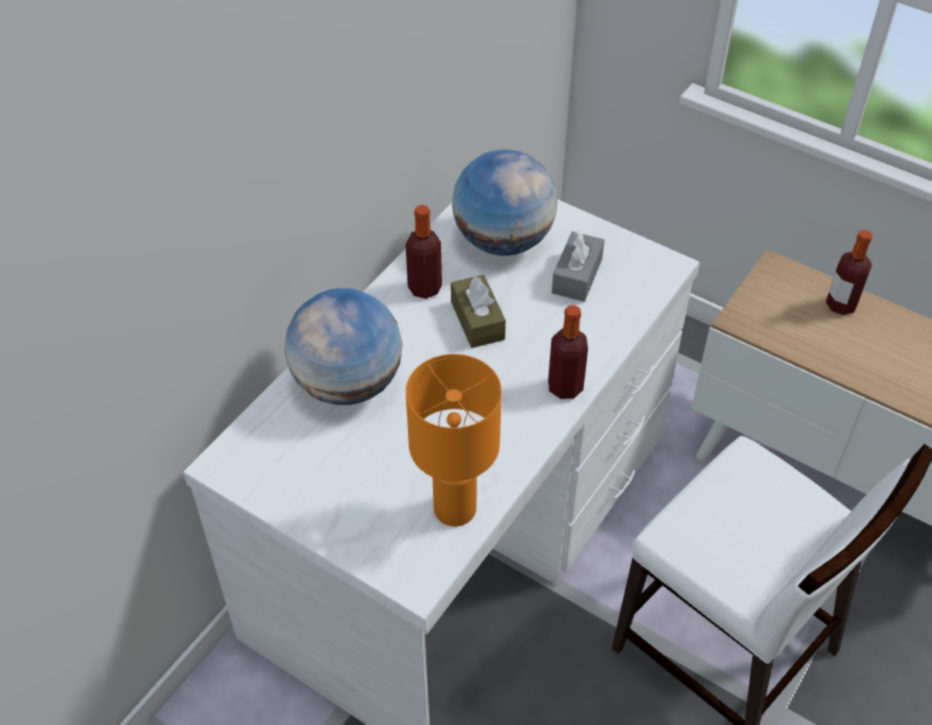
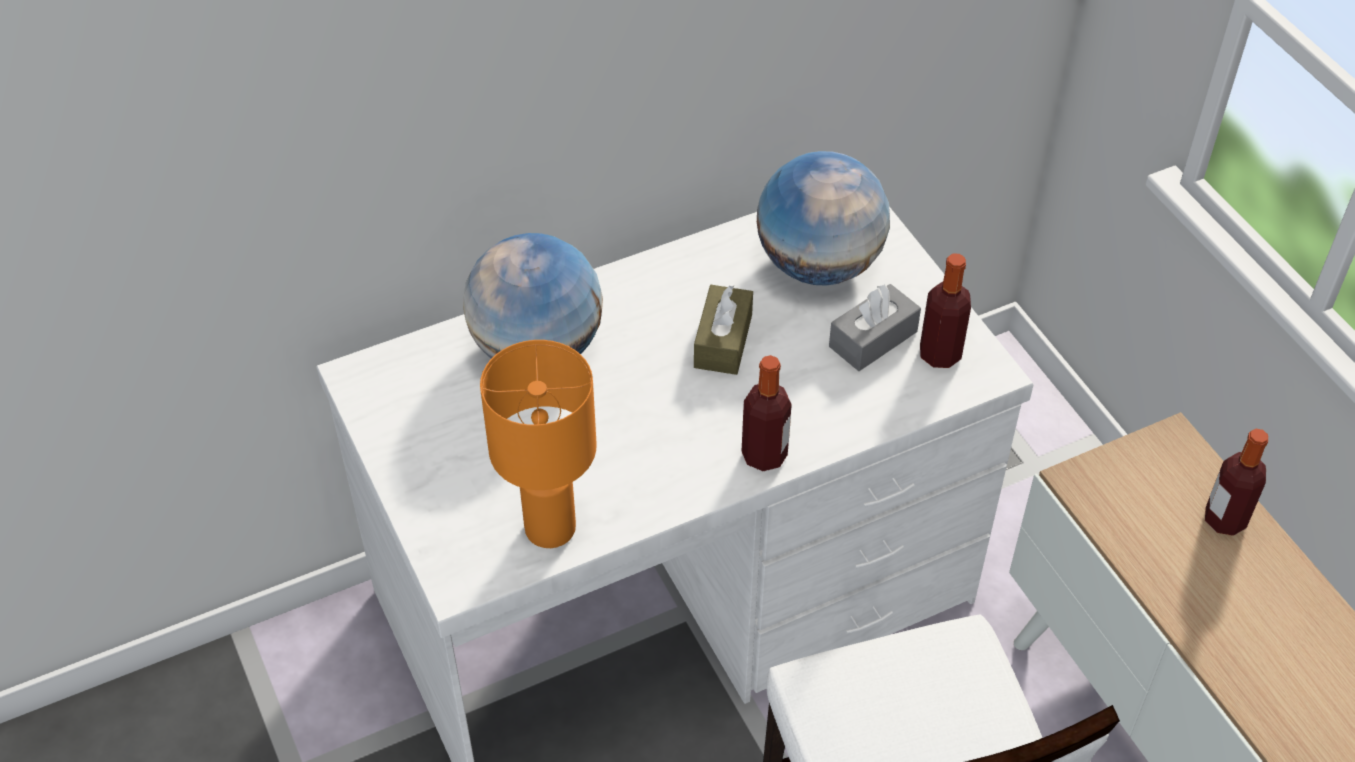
camera: 30 degrees right, 0 degrees up
bottle [406,205,442,299] -> bottle moved to [920,253,971,368]

